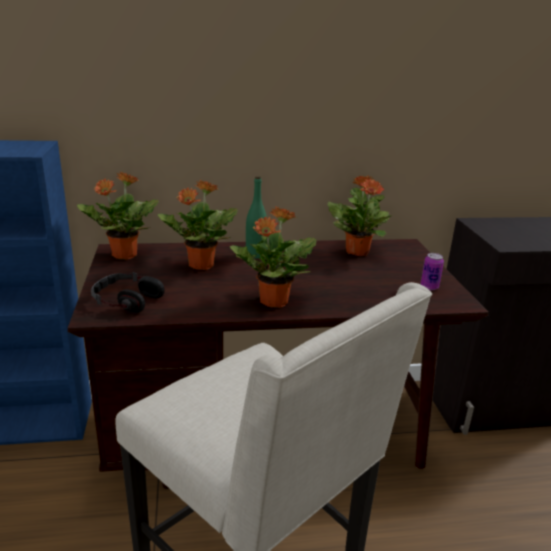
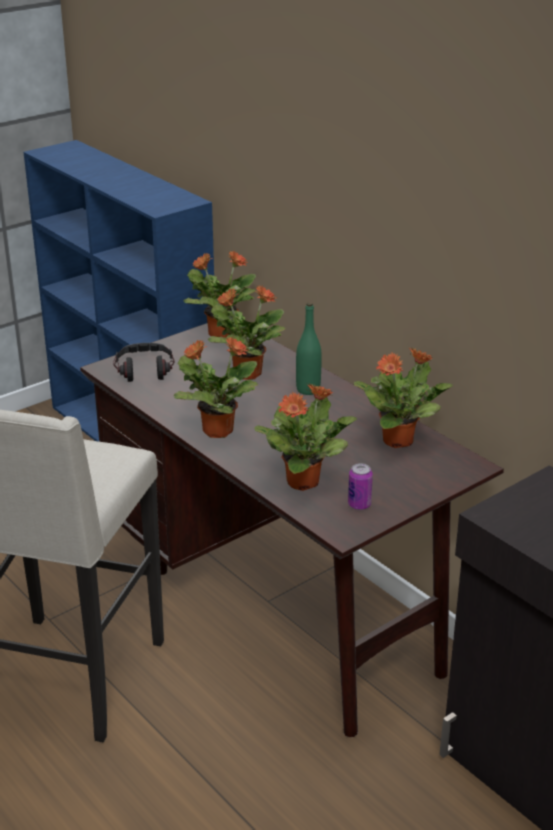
camera: 60 degrees right, 5 degrees up
none -> potted plant [254,384,357,491]

